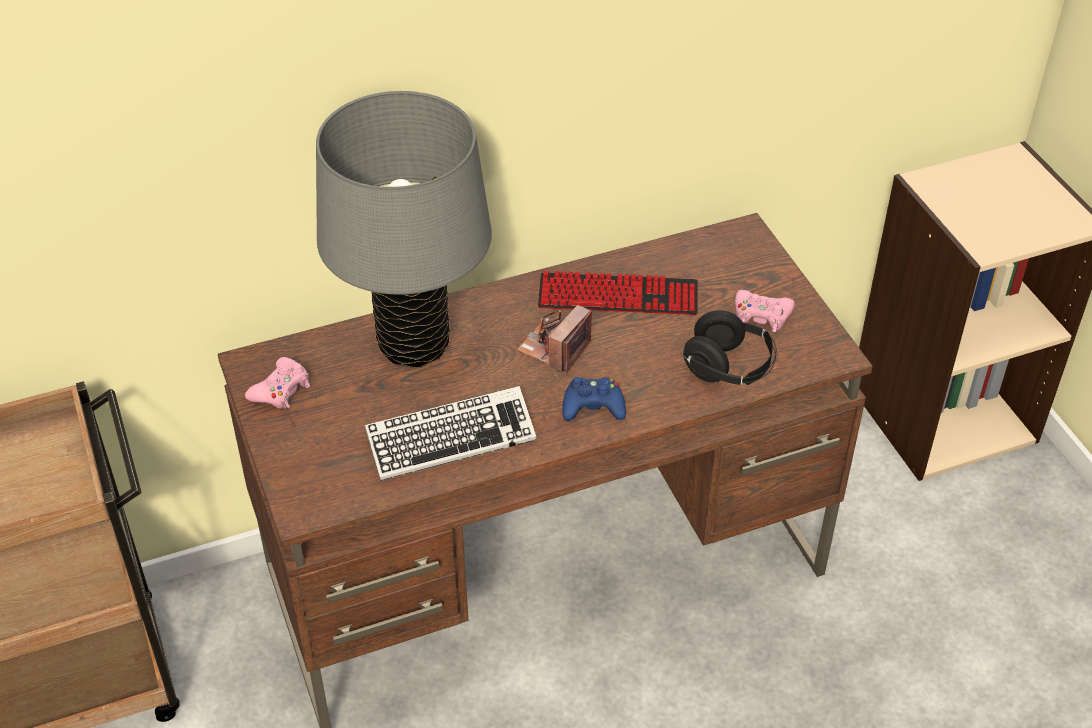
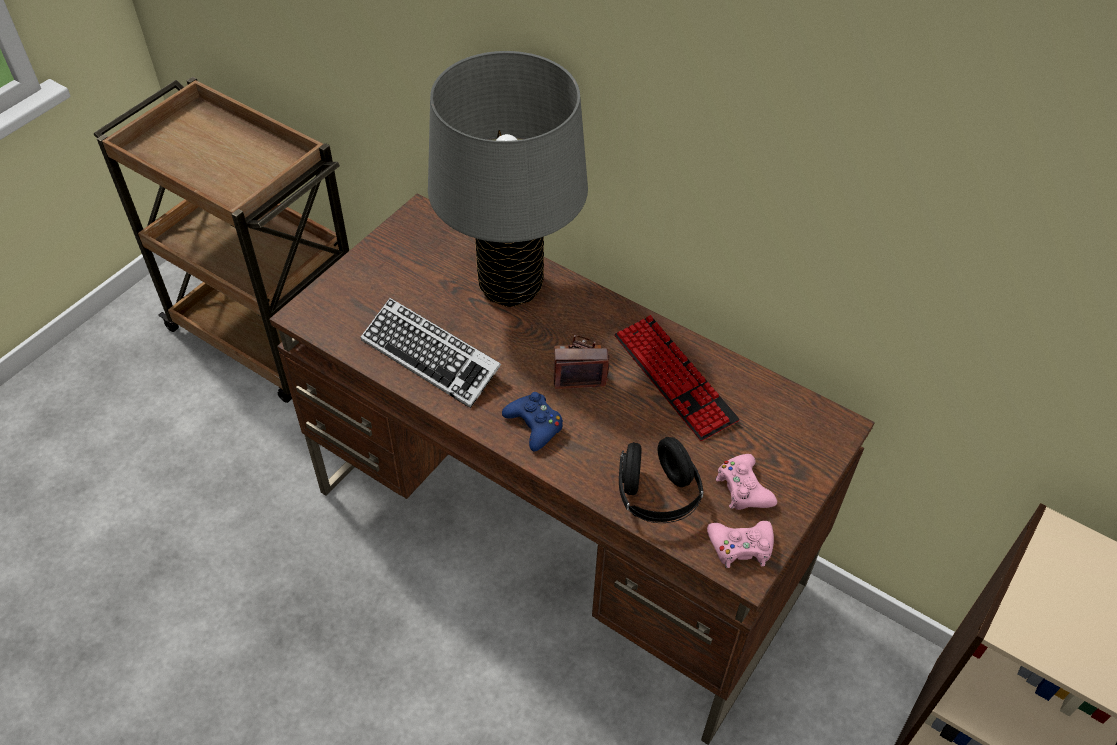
camera: 55 degrees right, 5 degrees up
pink game controller [245,357,310,409] -> pink game controller moved to [707,521,774,568]

